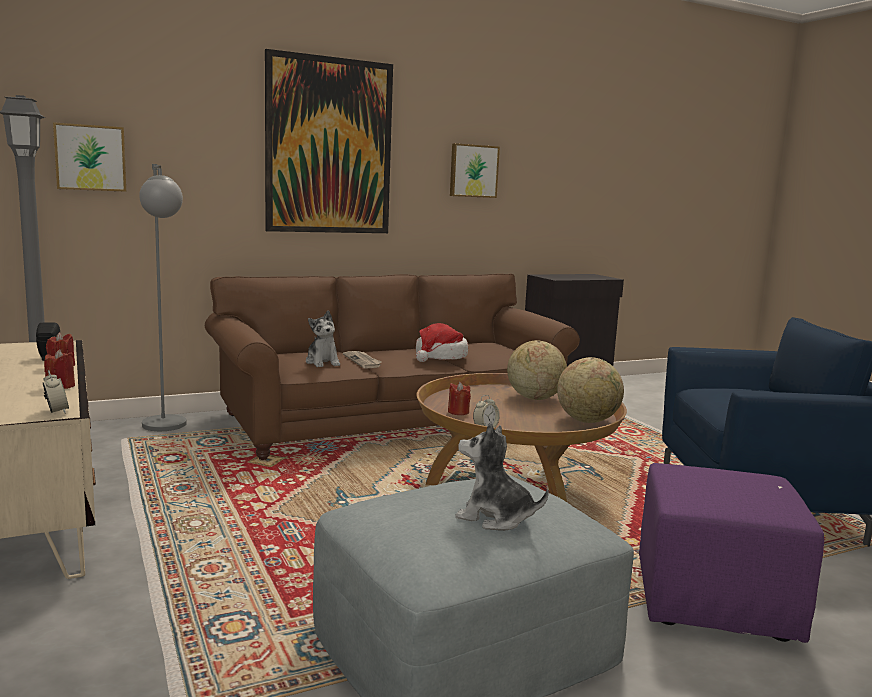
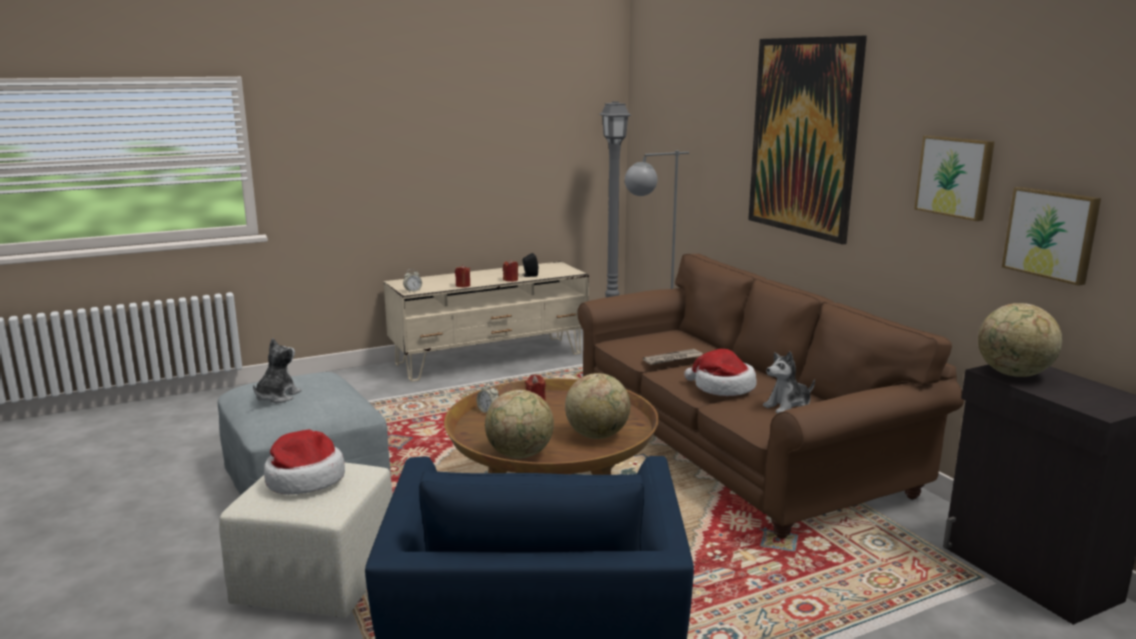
camera: 90 degrees right, 5 degrees up
picture [53,122,126,192] -> picture moved to [1002,187,1101,286]
plush toy [306,311,340,367] -> plush toy moved to [763,351,815,414]
purple ottoman [639,463,824,643] -> beige ottoman [219,463,393,618]
none -> hat [264,430,345,495]
none -> globe [978,303,1062,377]

